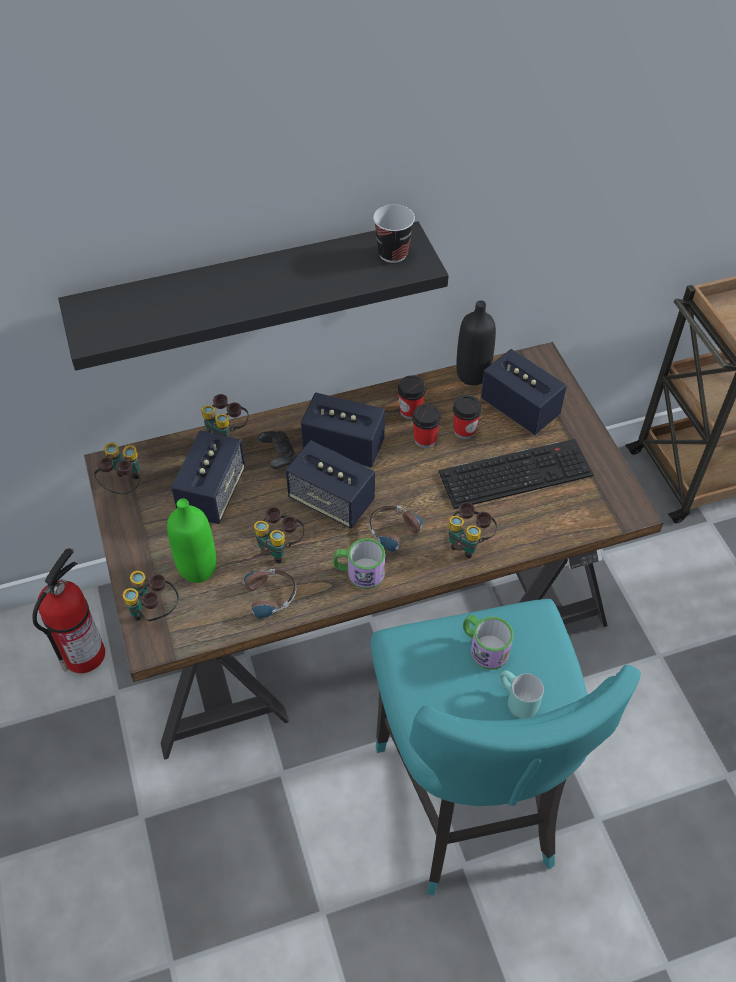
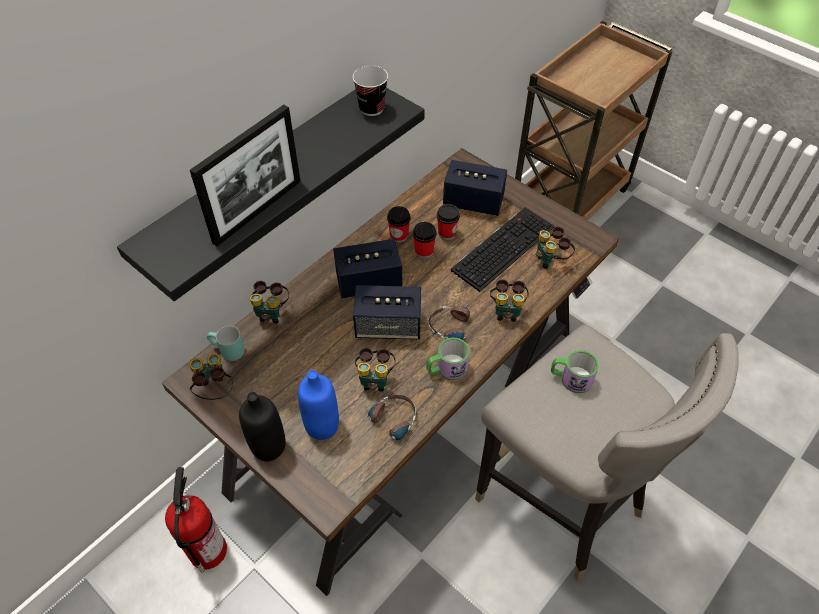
camera: 30 degrees left, 0 degrees up
binoculars [122,571,179,621] -> binoculars moved to [536,227,575,269]
green bottle [167,498,217,583] -> blue bottle [298,370,339,440]
speaker [171,430,245,524] -> none
black game controller [258,431,297,469] -> none
turquoise stool [371,599,641,895] -> grey stool [475,324,739,582]
black bottle [456,301,496,385] -> black bottle moved to [239,392,286,461]
turquoise mug [500,670,544,718] -> turquoise mug moved to [207,326,245,361]
none -> picture frame [190,105,301,246]

